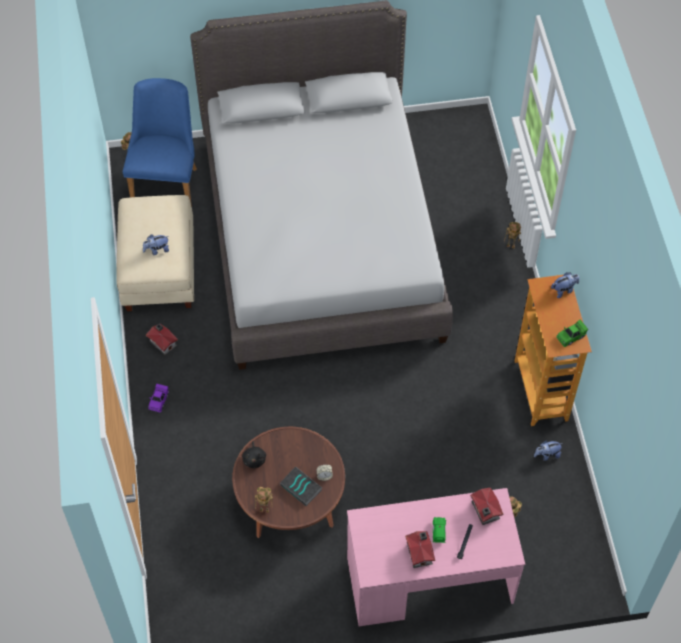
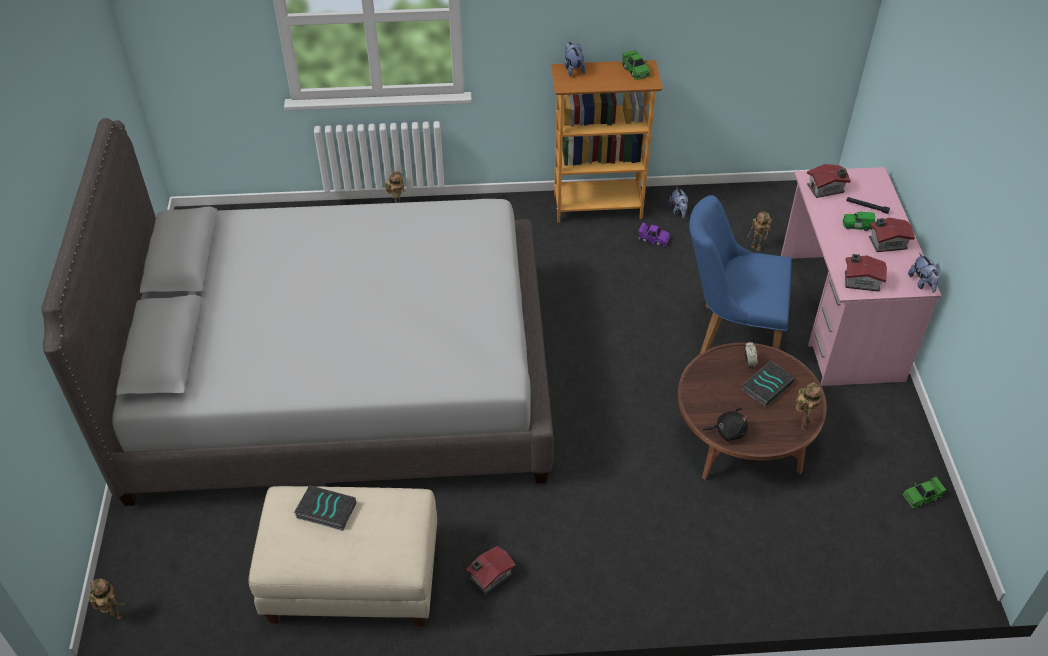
camera: 85 degrees left, 10 degrees down
blue chair [123,78,197,207] -> blue chair moved to [689,195,792,355]
plush toy [143,234,169,255] -> plush toy moved to [908,253,940,293]
purple toy car [148,384,169,412] -> purple toy car moved to [638,222,670,247]
none -> book [294,485,356,531]
none -> toy house [845,254,887,292]
none -> green toy car [903,477,946,509]

